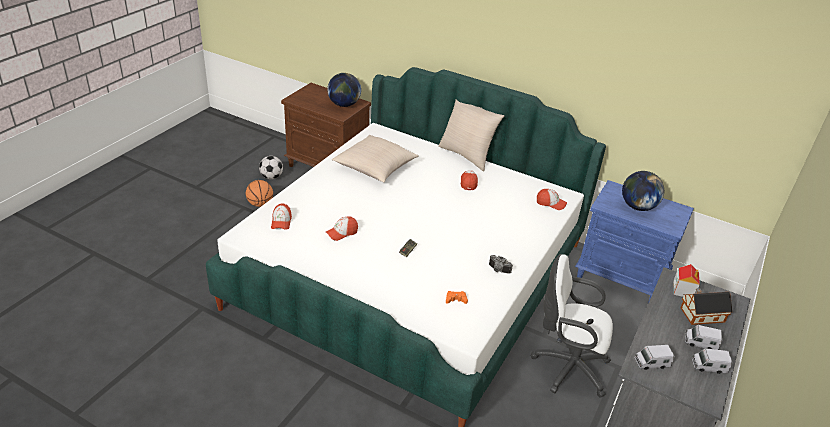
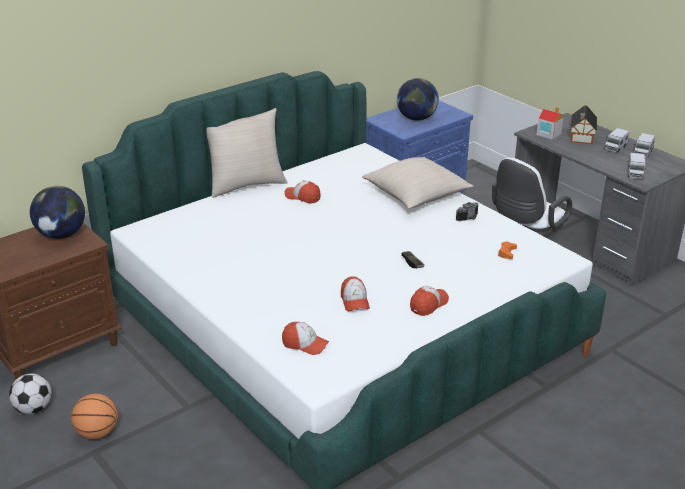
camera: 65 degrees left, 5 degrees down
beige pillow [332,135,419,183] -> beige pillow moved to [362,157,473,208]
cap [537,189,567,210] -> cap moved to [410,286,449,316]

